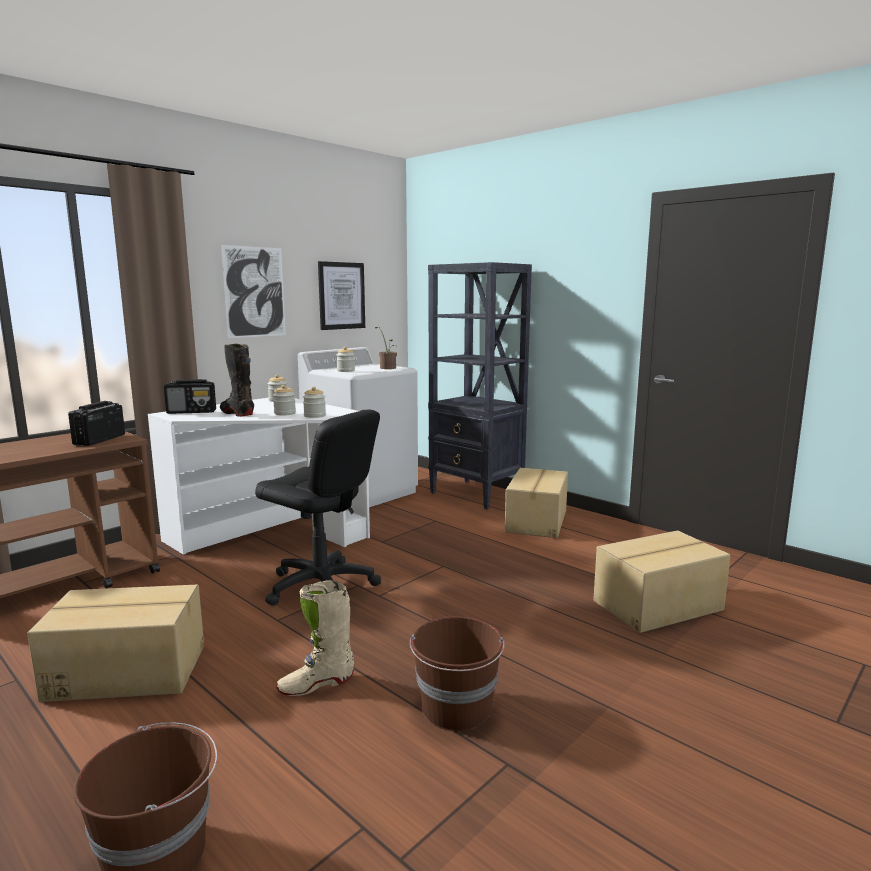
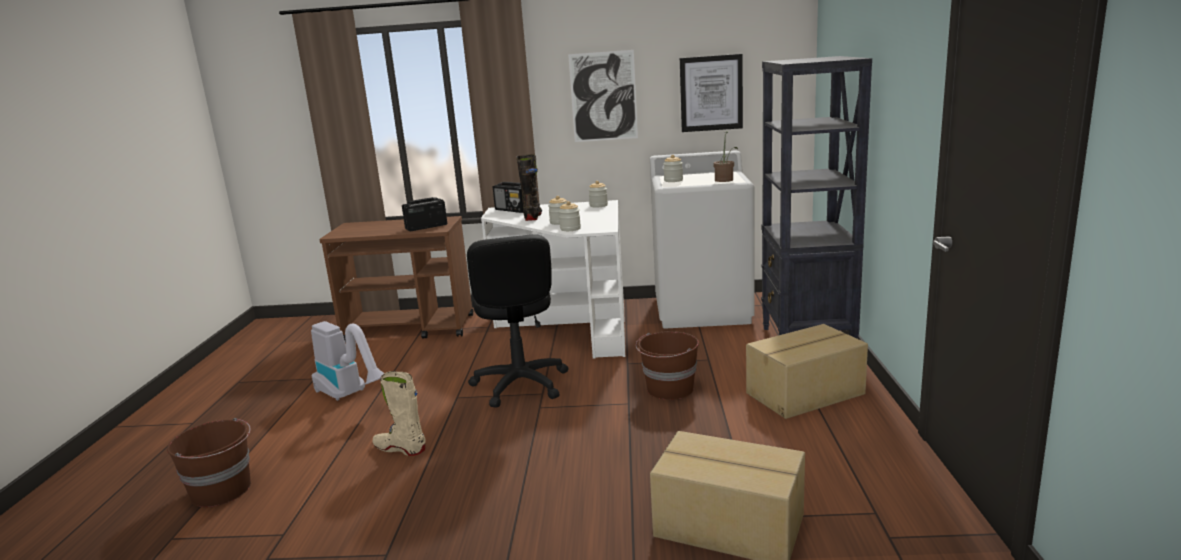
camera: 50 degrees right, 5 degrees up
cardboard box [27,585,204,702] -> vacuum cleaner [311,321,384,401]
brown bucket [410,616,505,731] -> brown bucket moved to [636,331,699,400]

